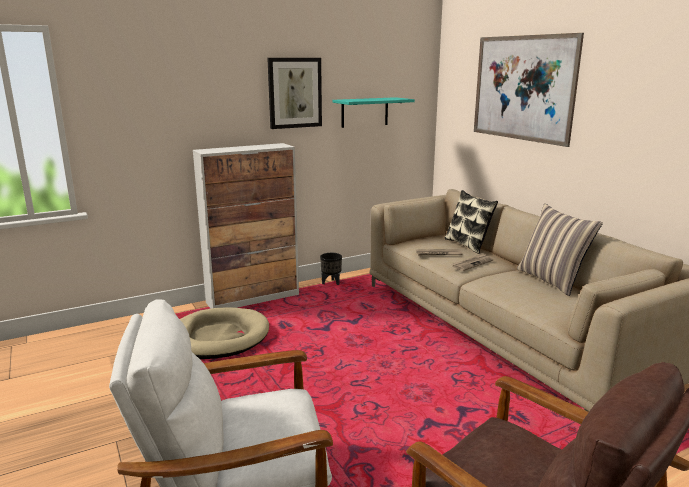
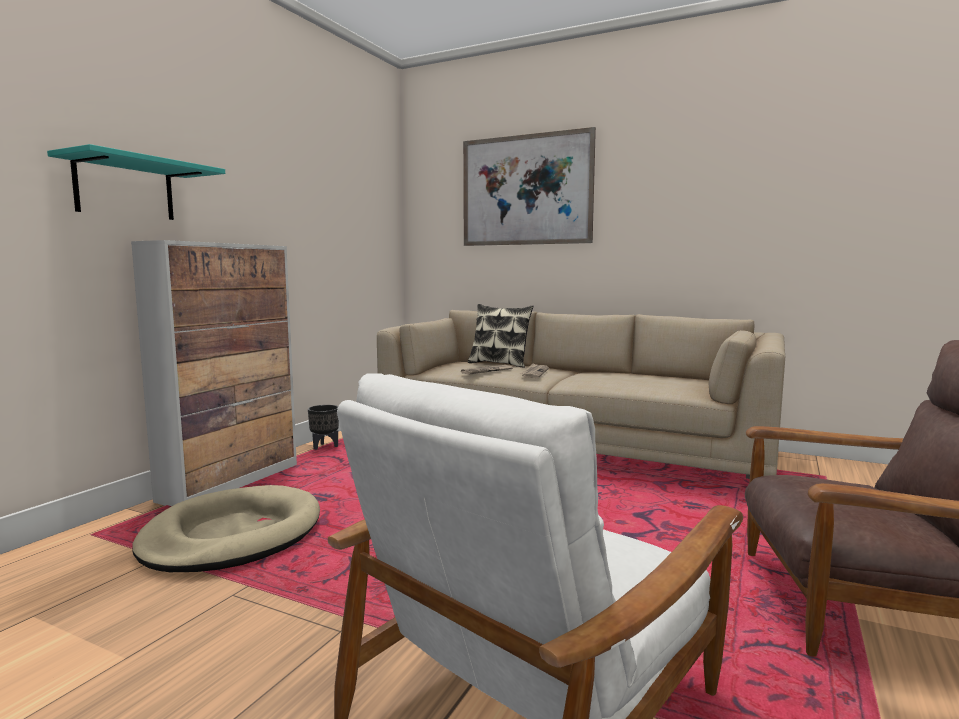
camera: 35 degrees left, 10 degrees down
picture [267,58,322,129] -> none
turquoise shelf [332,97,415,128] -> turquoise shelf moved to [47,144,225,220]
pillow [517,203,603,296] -> none

